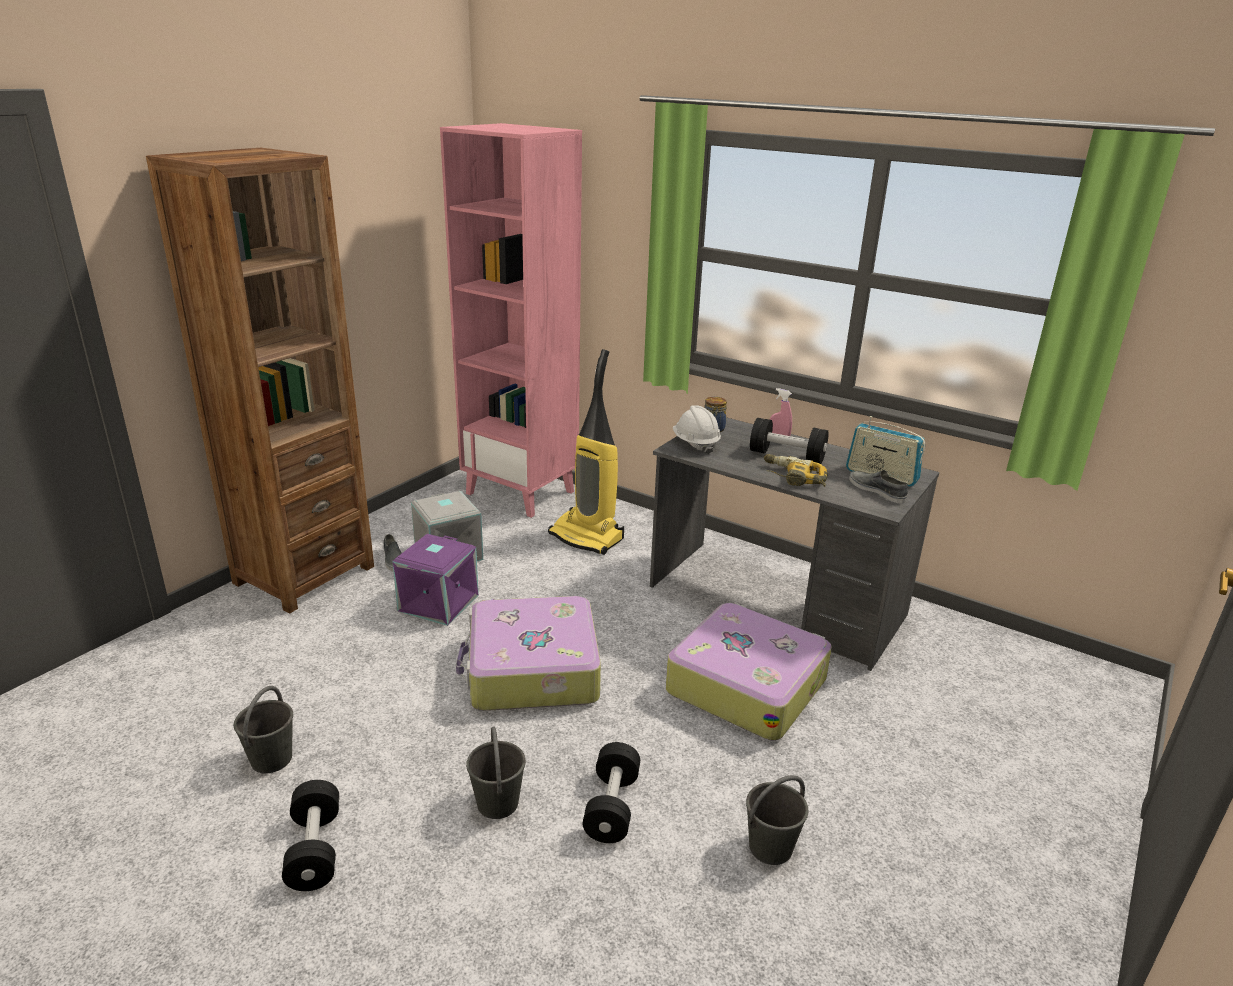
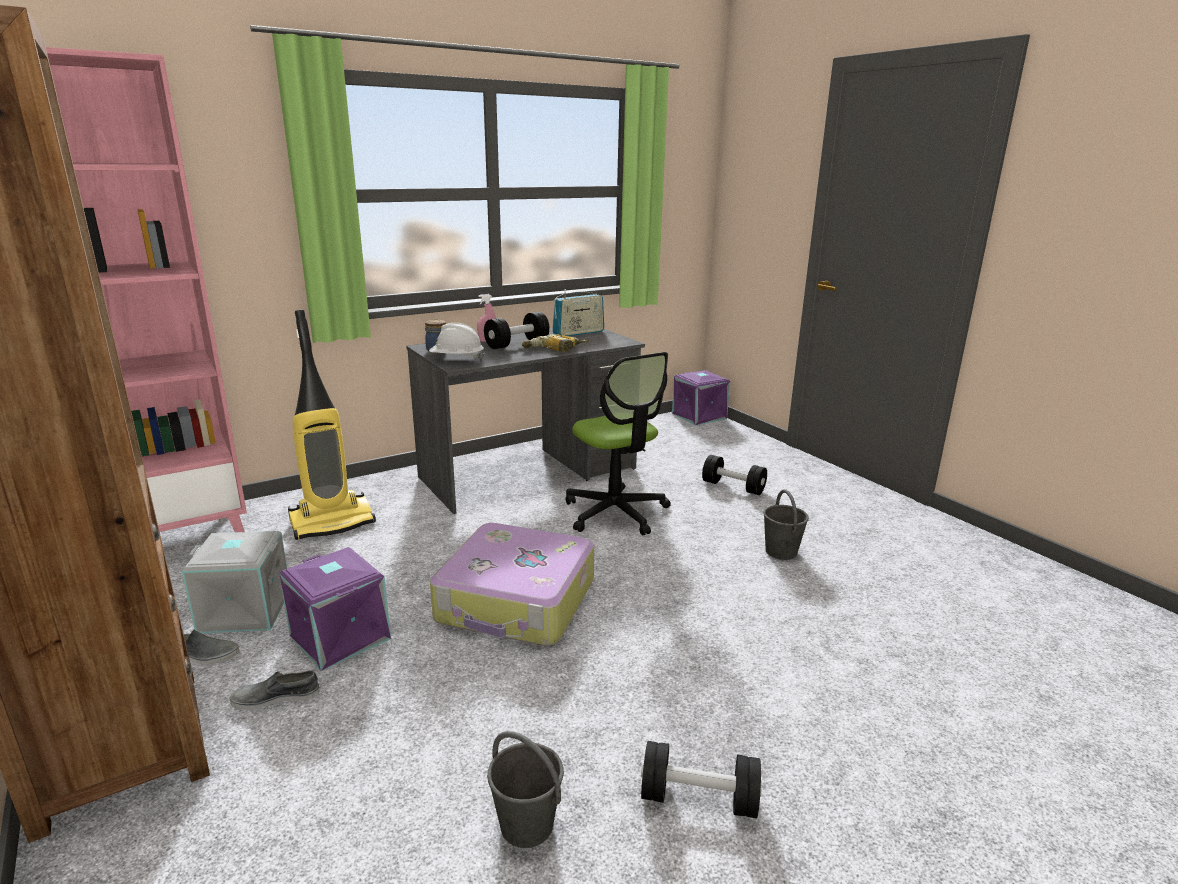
camera: 65 degrees left, 5 degrees down
grey bucket [466,726,526,819] -> none
black dumbbell [583,742,640,843] -> black dumbbell moved to [702,455,767,495]
suitcase [666,603,832,741] -> office chair [566,352,671,535]
grey shoe [849,470,908,504] -> grey shoe moved to [230,670,319,710]
none -> purple storage box [672,370,730,425]

